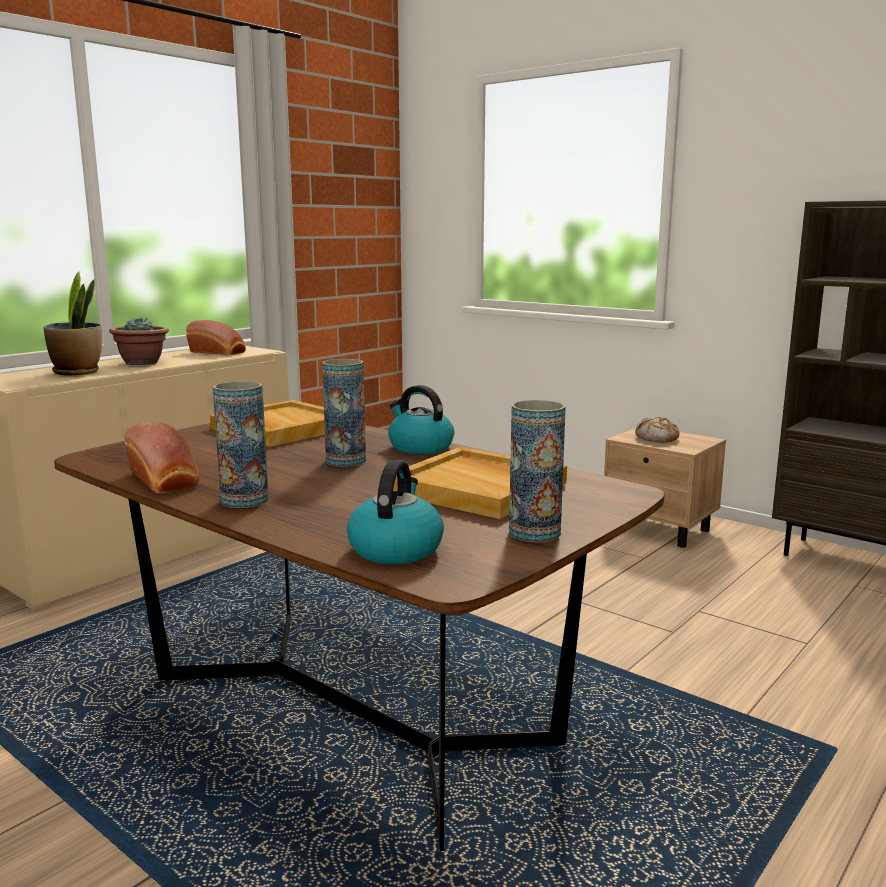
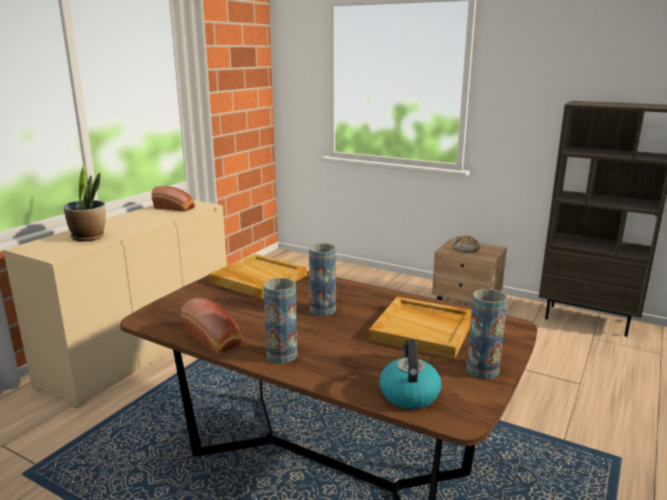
camera: 10 degrees left, 5 degrees up
potted plant [109,317,169,365] -> none
kettle [388,385,454,454] -> none

